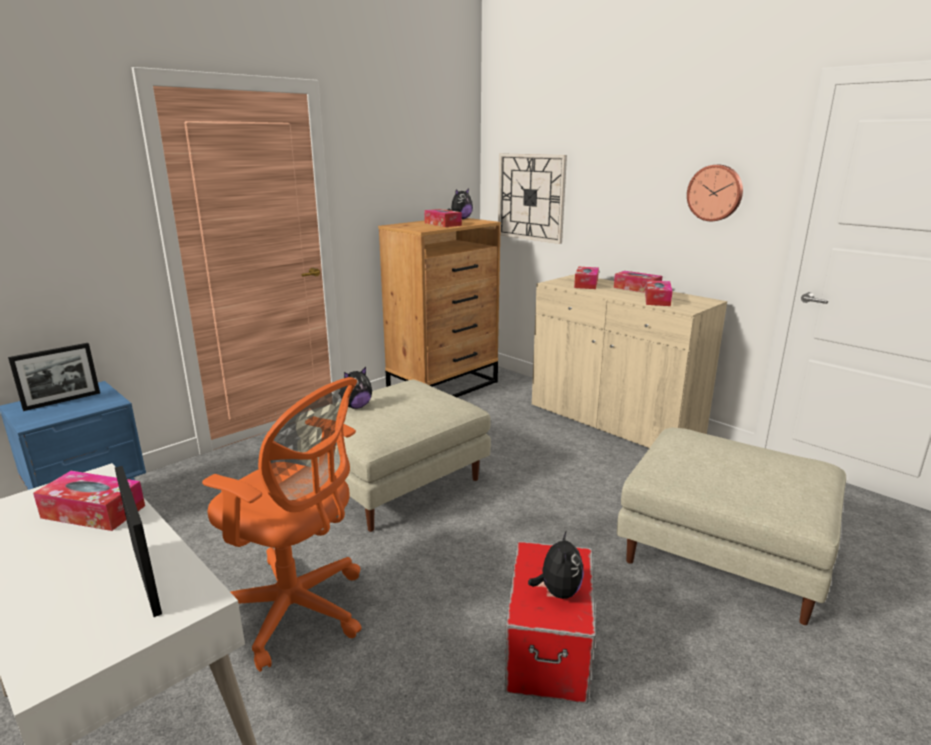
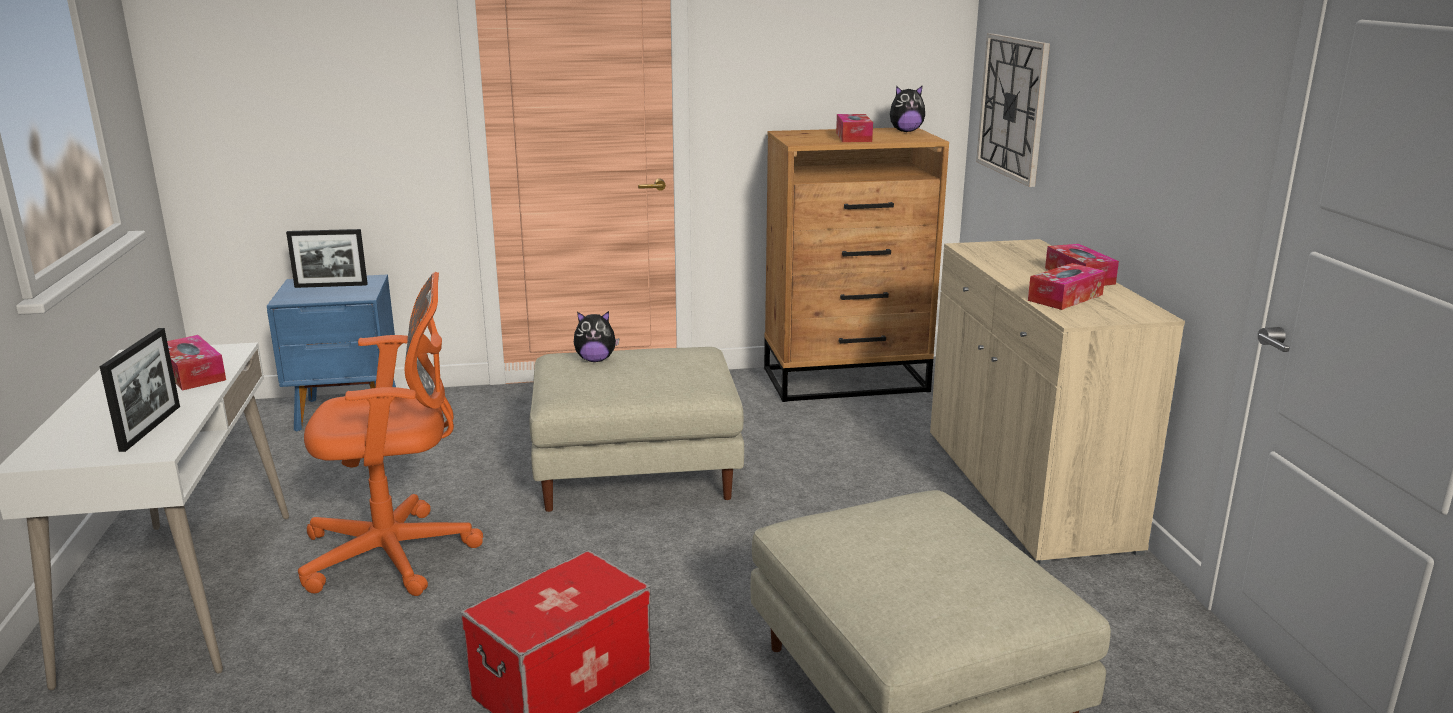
camera: 35 degrees right, 0 degrees up
orange office chair [202,377,361,672] -> orange office chair turned 75 degrees counterclockwise [298,272,483,596]
plush toy [528,530,584,599] -> none
tissue box [574,267,599,289] -> none
wall clock [687,165,743,221] -> none

